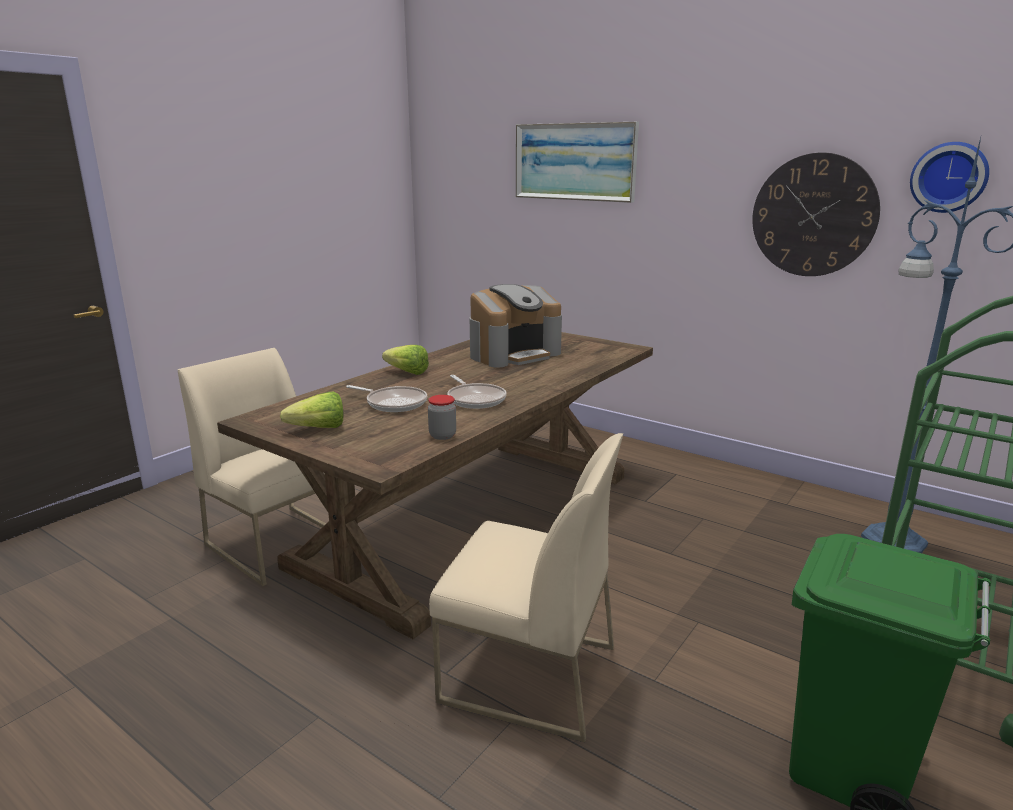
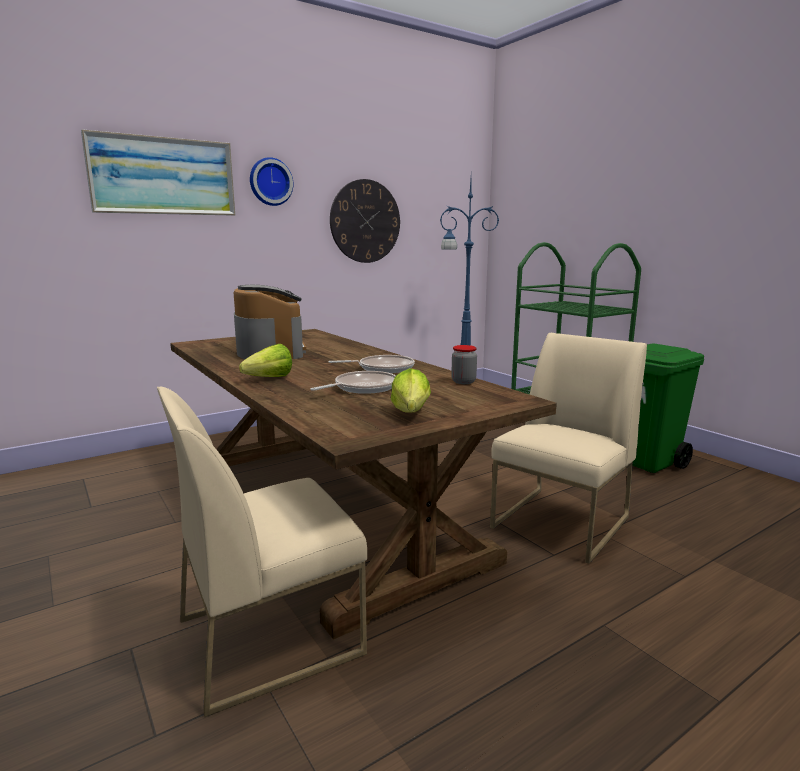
camera: 70 degrees left, 5 degrees down
wall clock [910,142,989,213] -> wall clock moved to [250,157,293,206]

